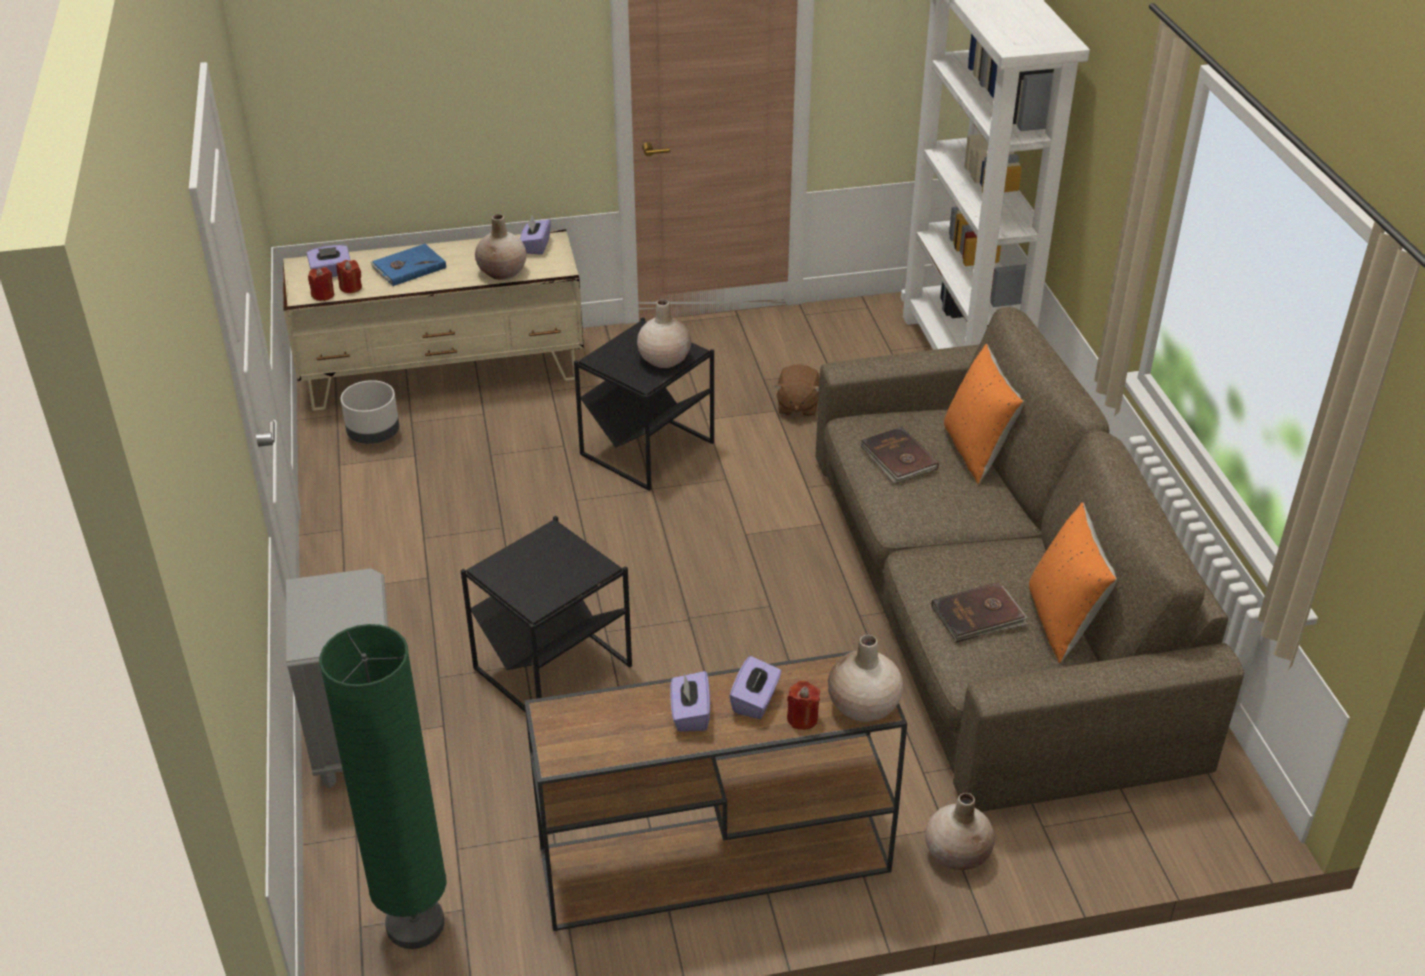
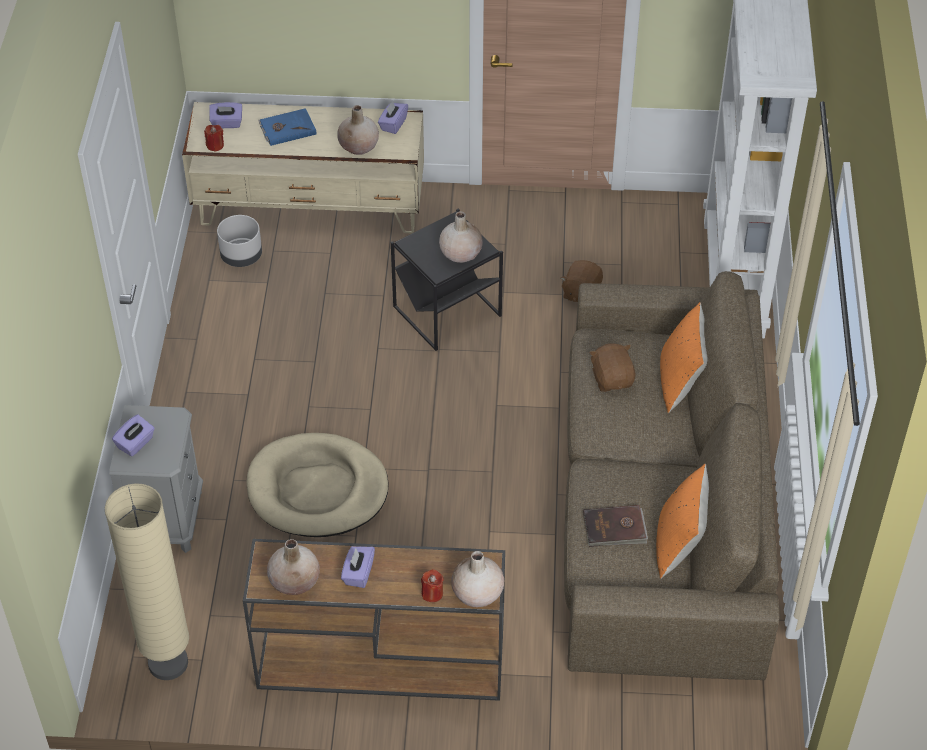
camera: 15 degrees right, 10 degrees up
green floor lamp [319,624,447,949] -> beige floor lamp [105,483,189,680]
red candle [336,260,362,293] -> none
black side table [460,516,632,713] -> beige dog bed [246,433,389,537]
purple tissue box [729,656,781,719] -> purple tissue box moved to [112,415,155,457]
brown book [860,427,939,483] -> brown plush toy [589,343,636,392]
beige vase [925,793,995,870] -> beige vase moved to [267,539,320,595]

